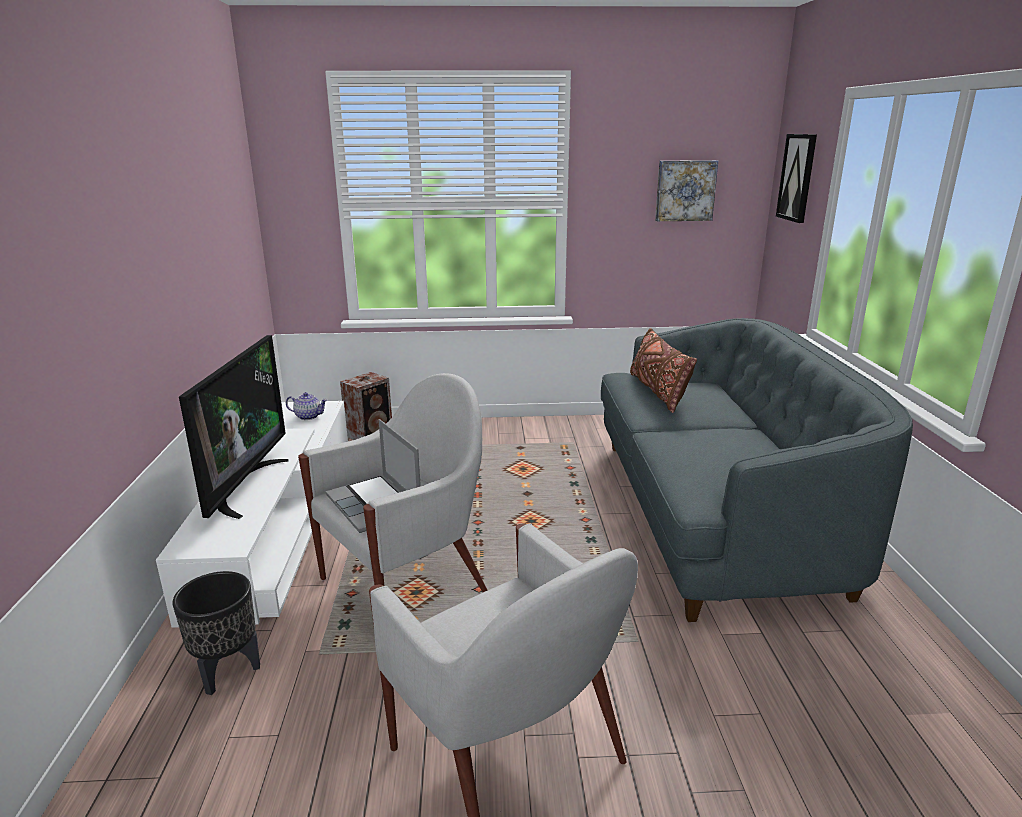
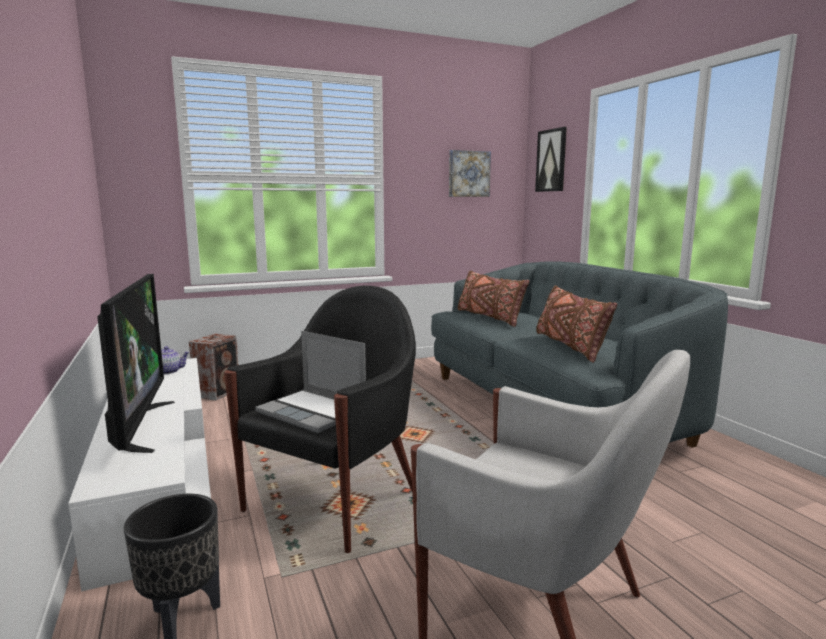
camera: 20 degrees left, 10 degrees down
white armchair [298,373,488,592] -> black armchair [224,286,416,553]
none -> brown pillow [536,286,617,363]

